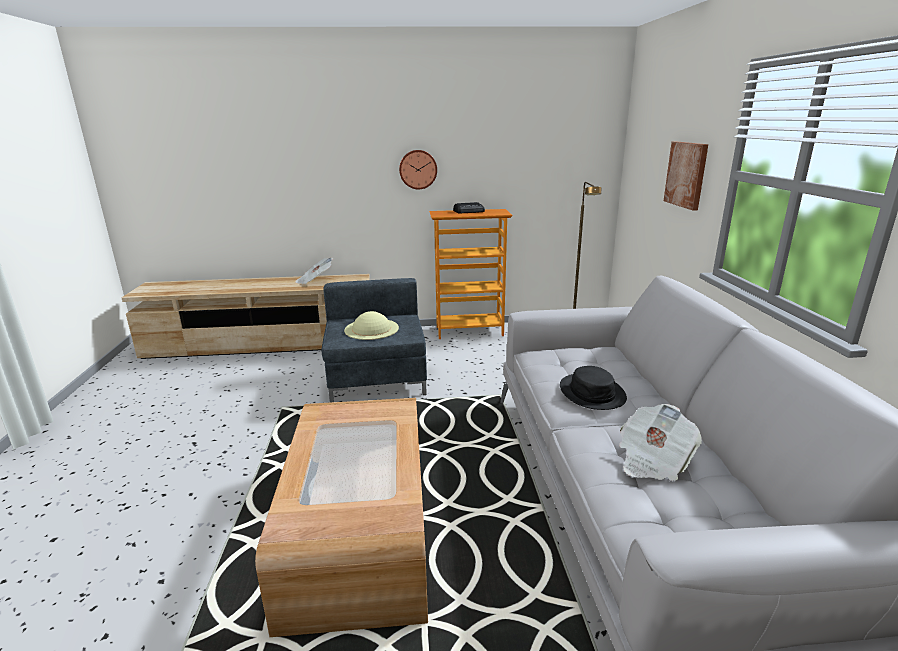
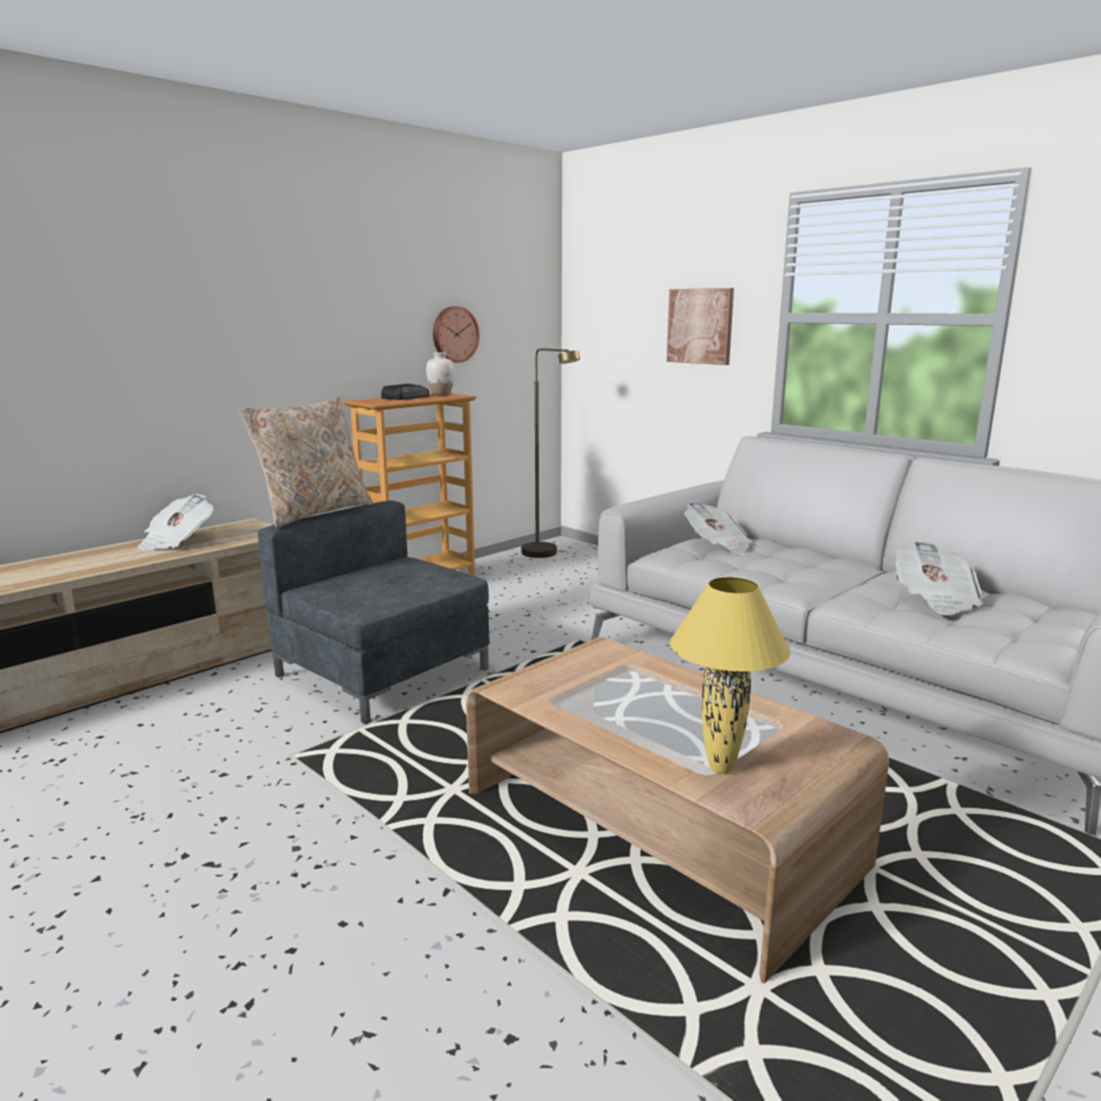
camera: 40 degrees left, 5 degrees down
beige hat [344,311,399,340] -> none
wall clock [399,150,437,190] -> wall clock moved to [433,306,480,363]
black hat [560,366,627,410] -> none
none -> beige pillow [239,397,373,528]
none -> white vase [426,352,455,395]
none -> yellow table lamp [670,577,790,774]
none -> newspaper [684,501,753,555]

